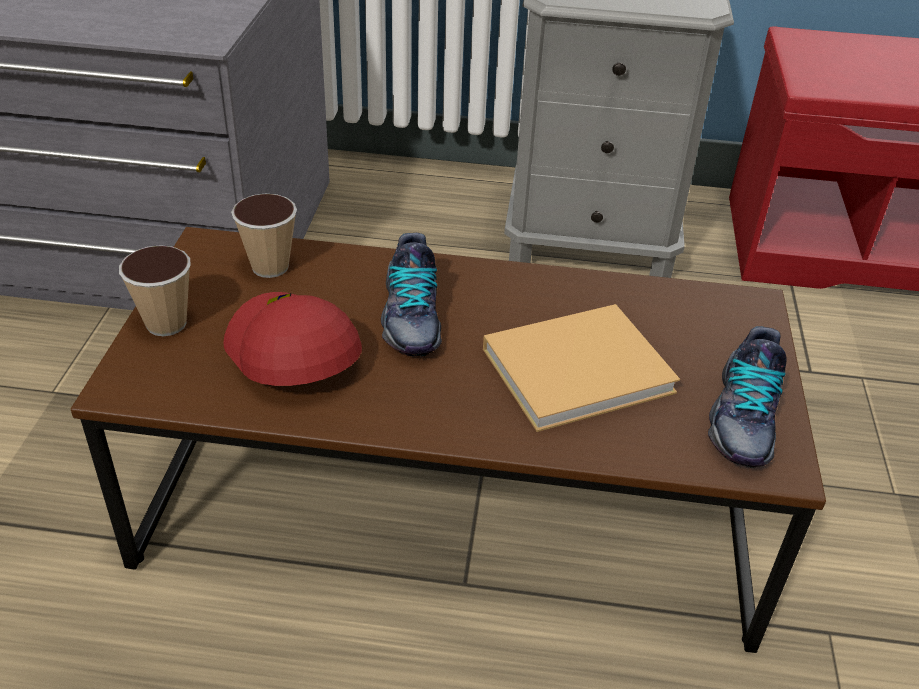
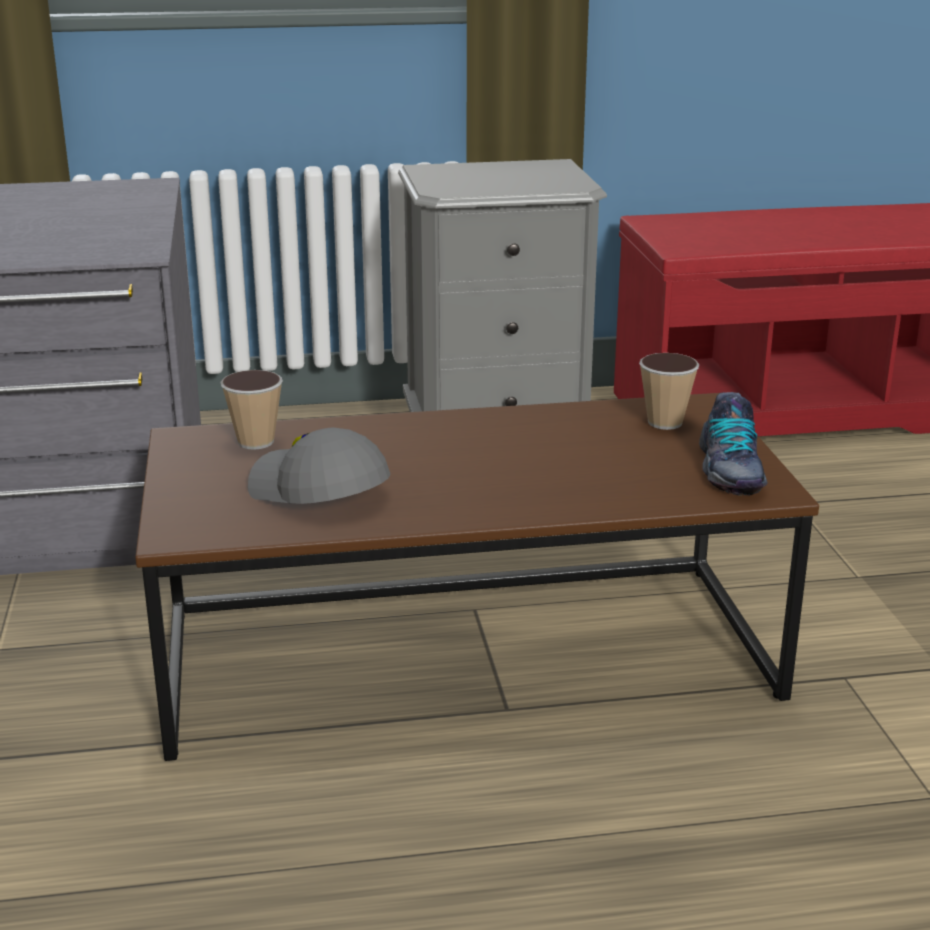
camera: 15 degrees left, 15 degrees down
cup [119,245,191,336] -> cup moved to [639,353,699,430]
red cap [224,292,362,386] -> grey cap [248,428,391,504]
shoe [381,233,442,356] -> none
beige book [483,304,680,432] -> none

